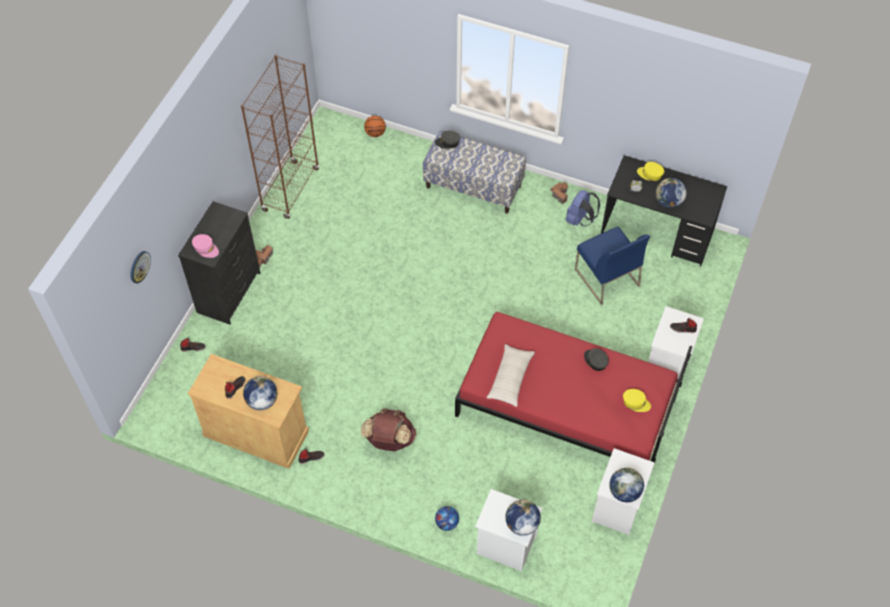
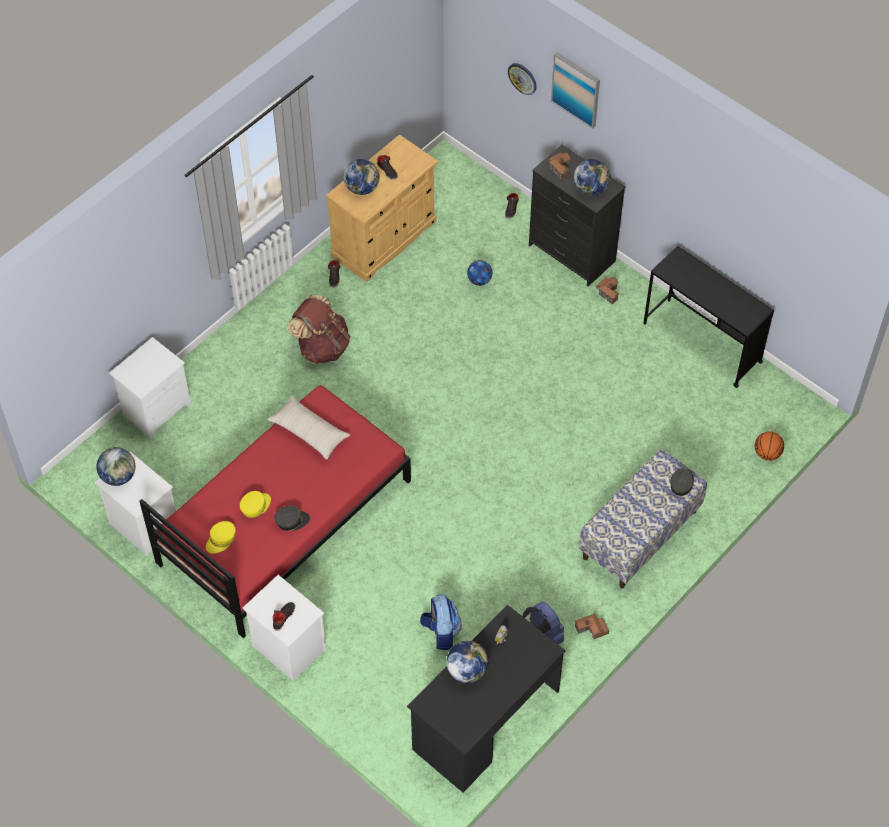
camera: 110 degrees right, 0 degrees up
pink cap [192,234,219,258] -> toy house [549,152,571,180]
brown bookcase [241,55,319,219] -> black desk [643,246,774,388]
football [435,506,459,531] -> football moved to [467,260,492,286]
globe [505,499,541,536] -> globe moved to [574,159,611,196]
blue chair [575,227,650,305] -> backpack [420,594,462,650]
yellow cap [637,162,664,181] -> yellow cap moved to [240,491,271,518]
none -> picture [551,52,600,129]

